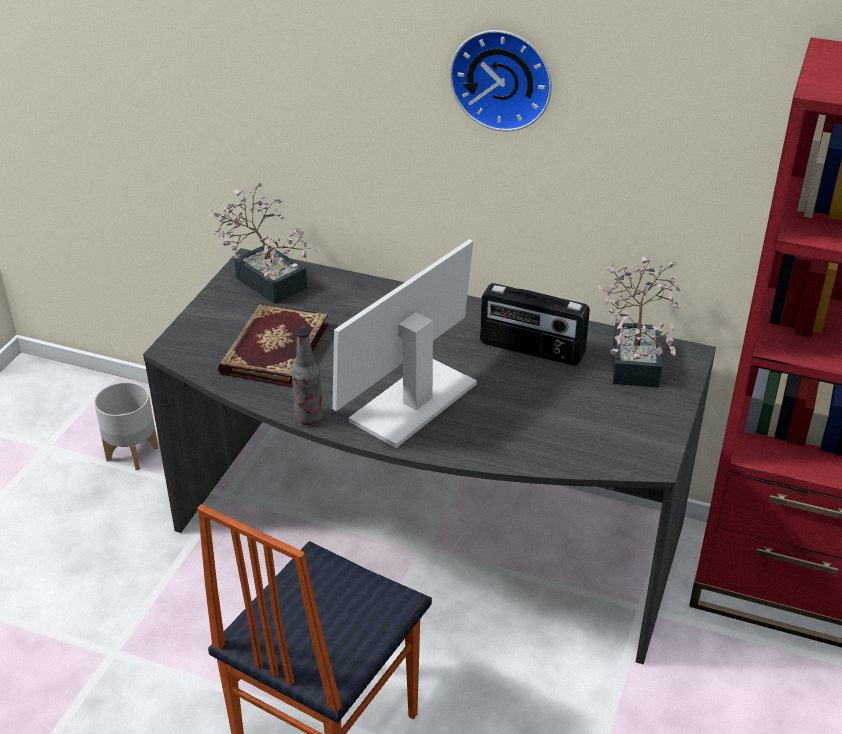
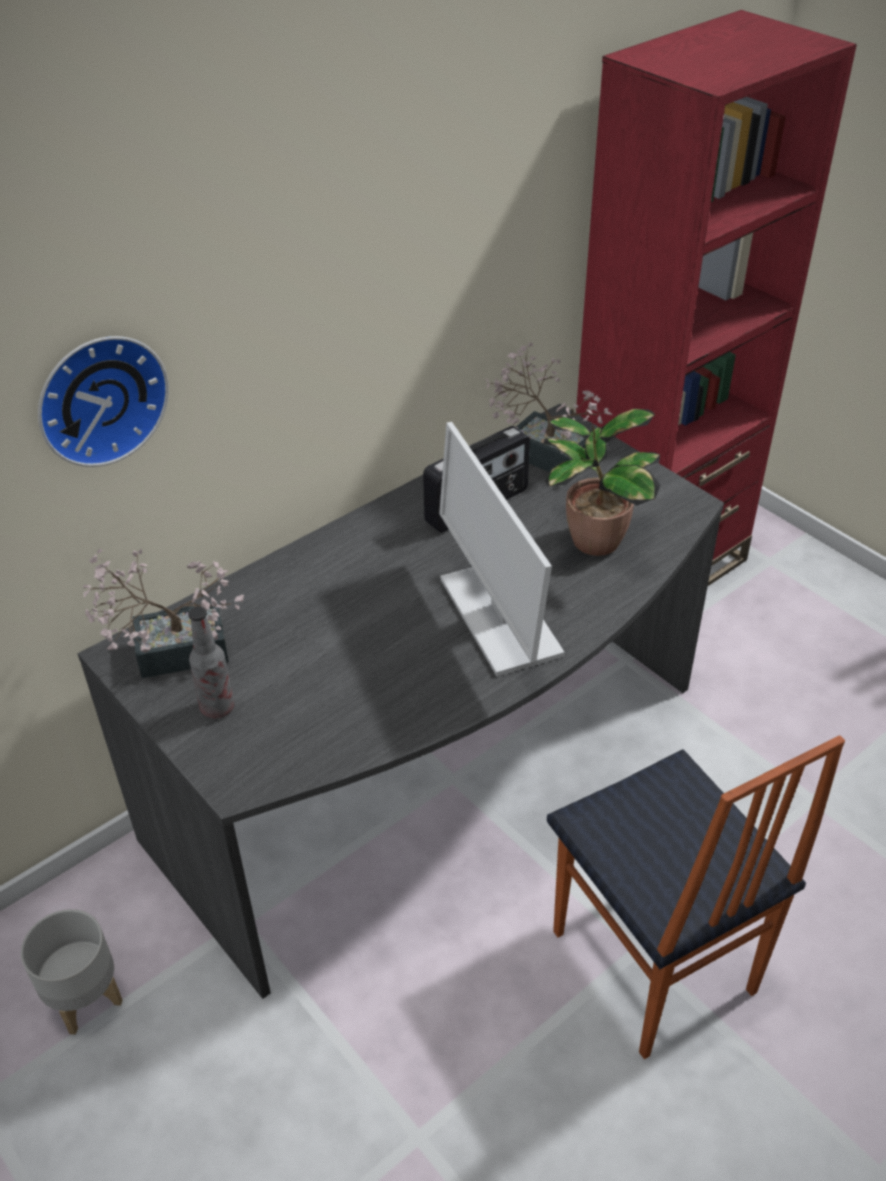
camera: 60 degrees left, 5 degrees up
book [218,303,329,388] -> none
bottle [292,327,323,425] -> bottle moved to [188,607,234,718]
wall clock [450,30,552,131] -> wall clock moved to [38,336,169,467]
none -> potted plant [544,409,660,556]

